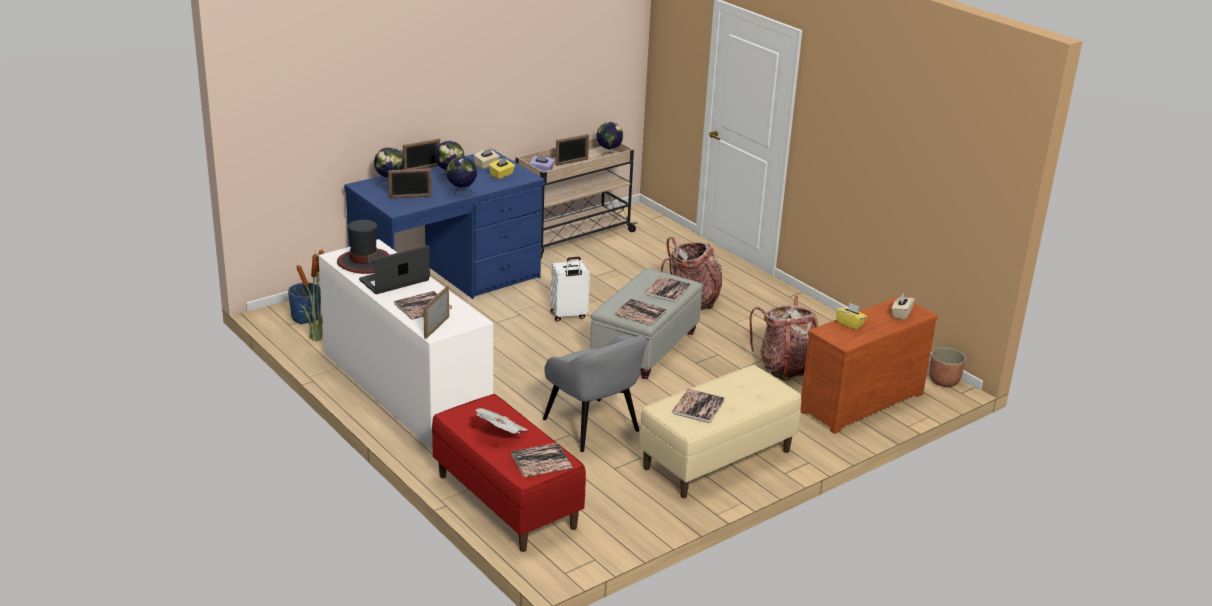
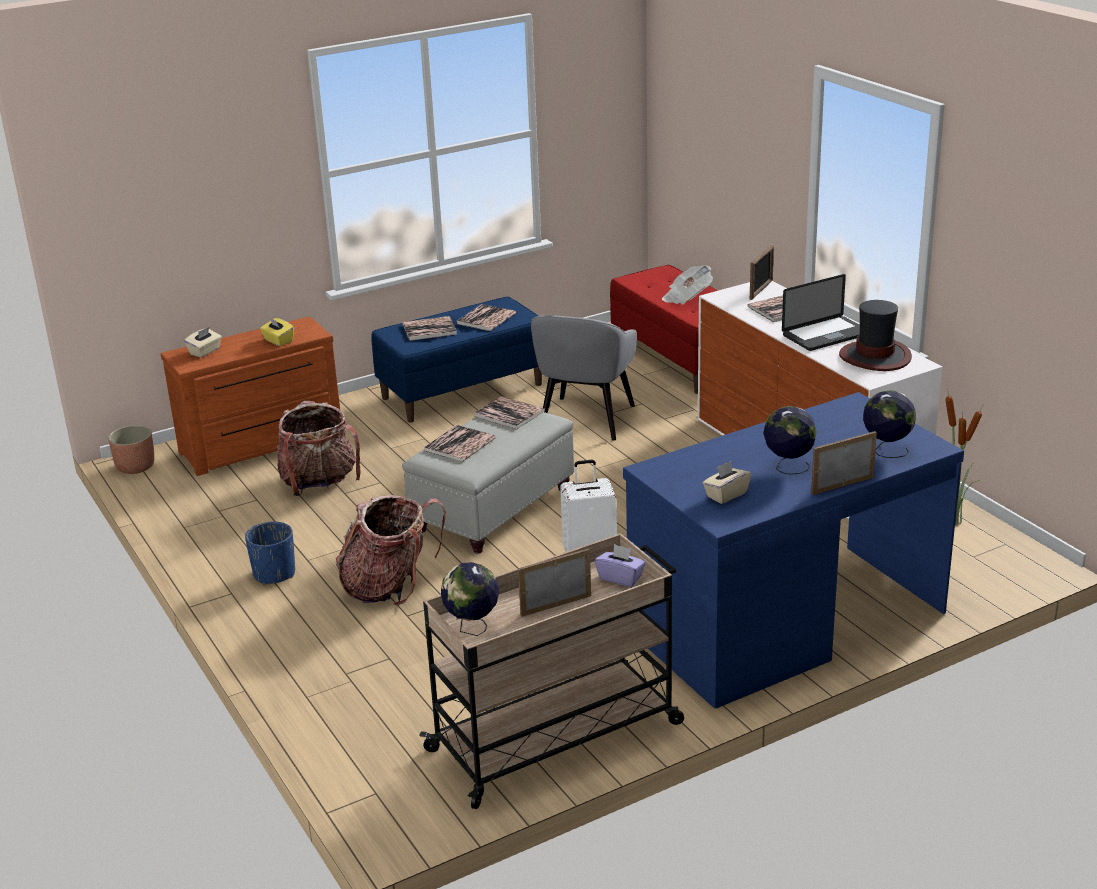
camera: 170 degrees left, 0 degrees up
blue planter [288,283,321,325] -> blue planter moved to [245,522,295,585]
picture frame [388,168,431,199] -> none
globe [446,157,477,197] -> none
yellow tissue box [489,158,515,179] -> none
book [511,443,572,477] -> book moved to [402,316,457,341]
grey armchair [543,335,647,452] -> grey armchair turned 135 degrees counterclockwise [531,315,637,441]
beige bench [639,365,801,498] -> blue bench [371,297,542,422]

